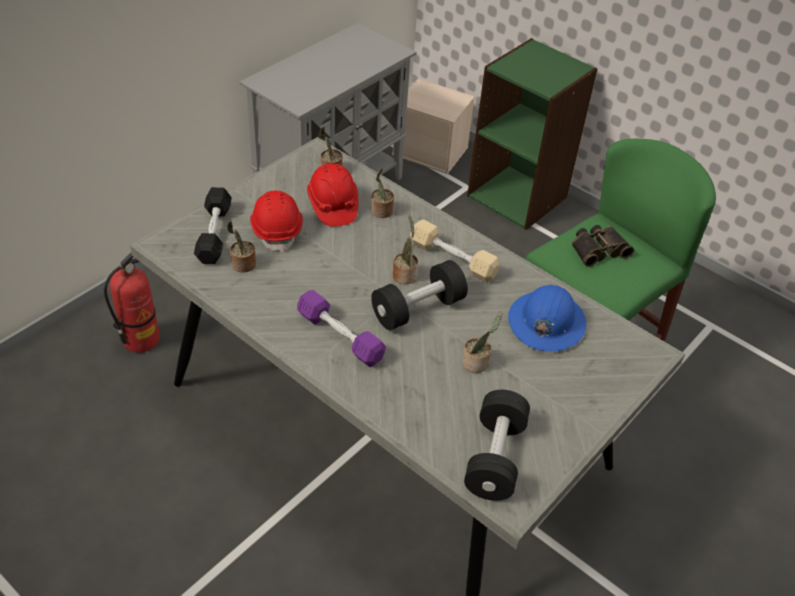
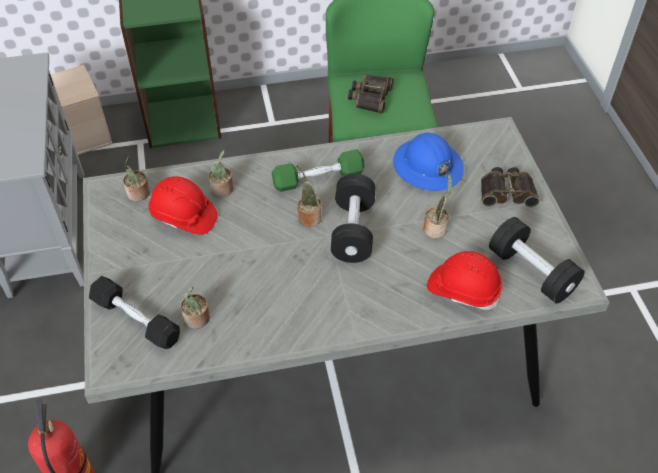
camera: 50 degrees left, 5 degrees up
red hard hat [250,191,303,253] -> red hard hat moved to [427,251,502,310]
purple dumbbell [297,290,386,367] -> none
beige dumbbell [410,220,500,283] -> green dumbbell [272,149,365,192]
none -> binoculars [481,167,540,207]

